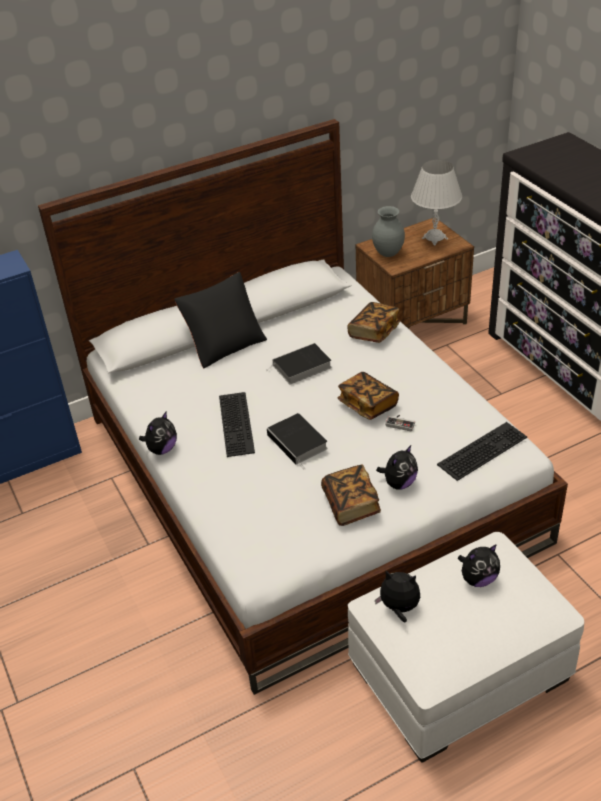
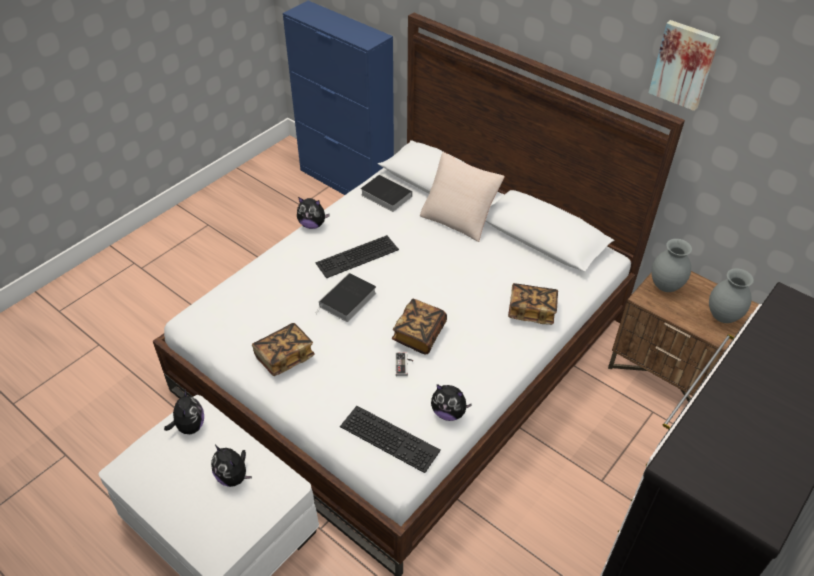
camera: 65 degrees right, 5 degrees up
black pillow [174,272,267,368] -> beige pillow [420,152,505,242]
book [268,343,332,385] -> book moved to [361,174,412,212]
plush toy [376,445,418,490] -> plush toy moved to [431,384,472,421]
white table lamp [411,160,462,246] -> grey vase [709,268,754,323]
none -> picture [649,20,720,111]

